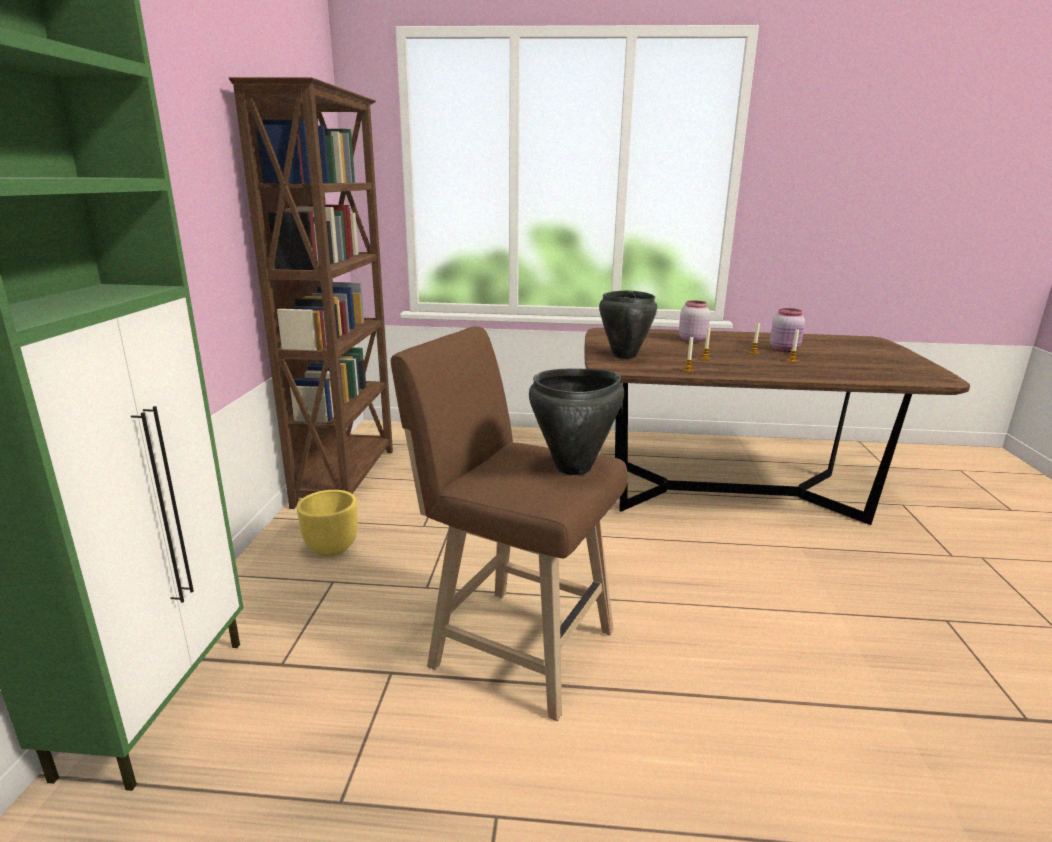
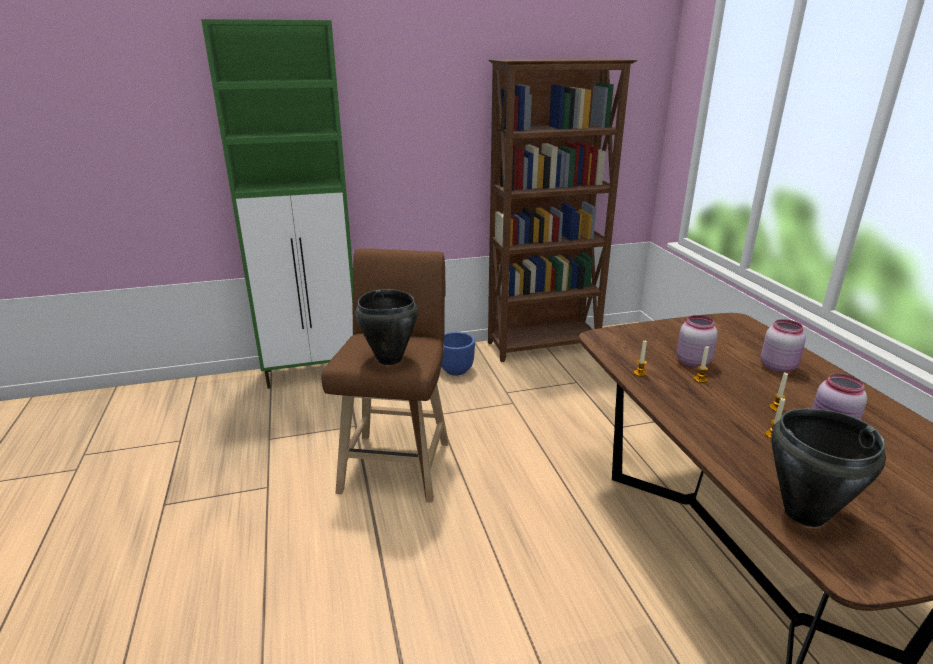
camera: 70 degrees right, 5 degrees up
yellow planter [297,490,358,557] -> blue planter [441,332,475,376]
black cooking pot [599,290,657,359] -> black cooking pot moved to [771,408,886,527]
none -> pink jar [676,315,718,368]

